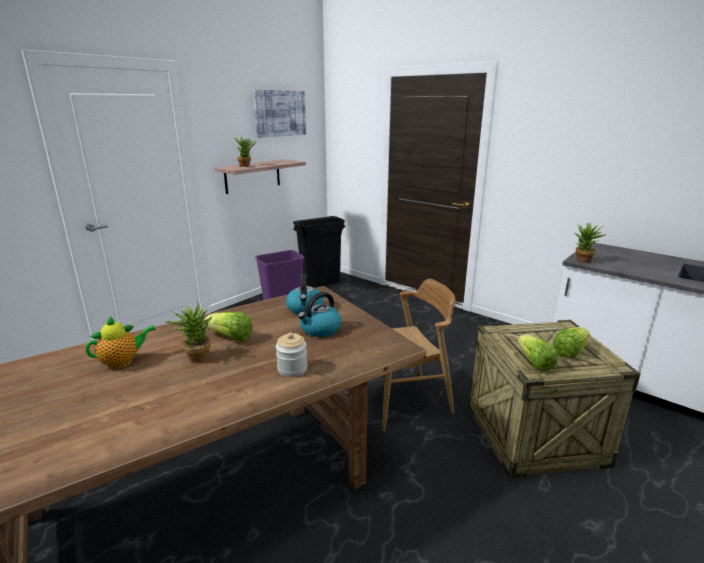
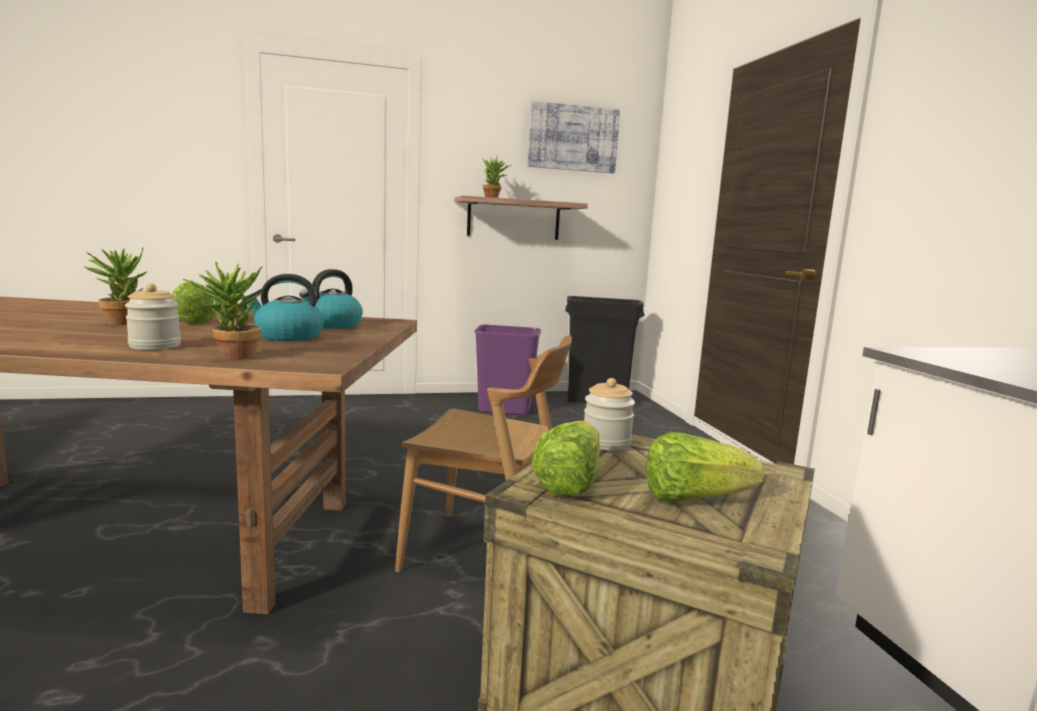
camera: 35 degrees right, 10 degrees down
teapot [85,317,156,369] -> none
potted plant [574,222,605,263] -> potted plant moved to [183,261,263,360]
none -> jar [584,378,635,451]

